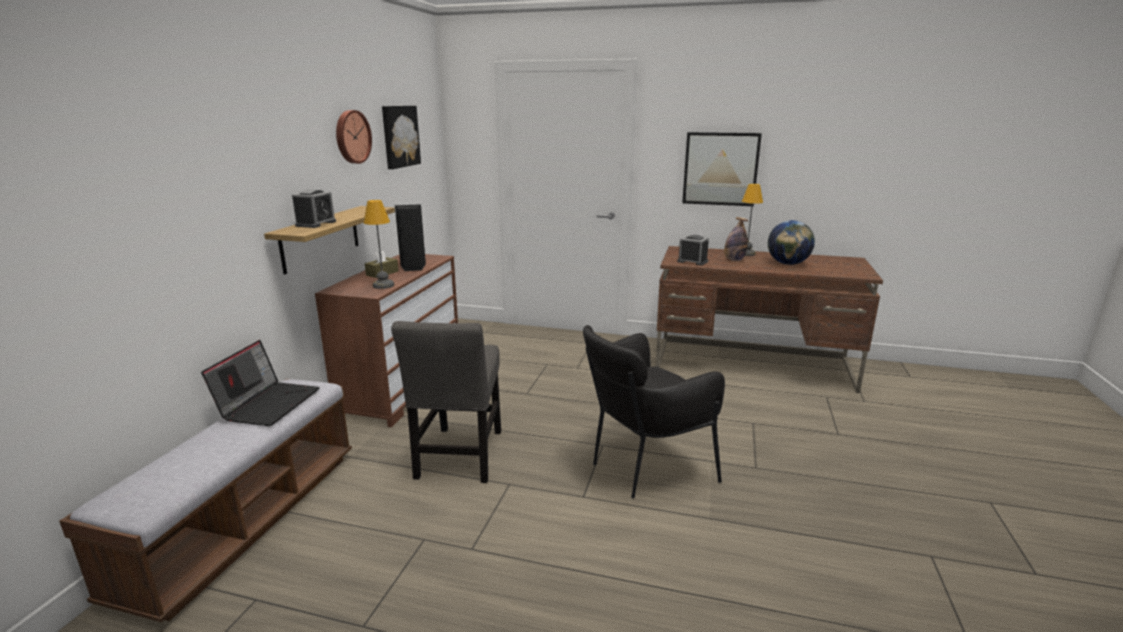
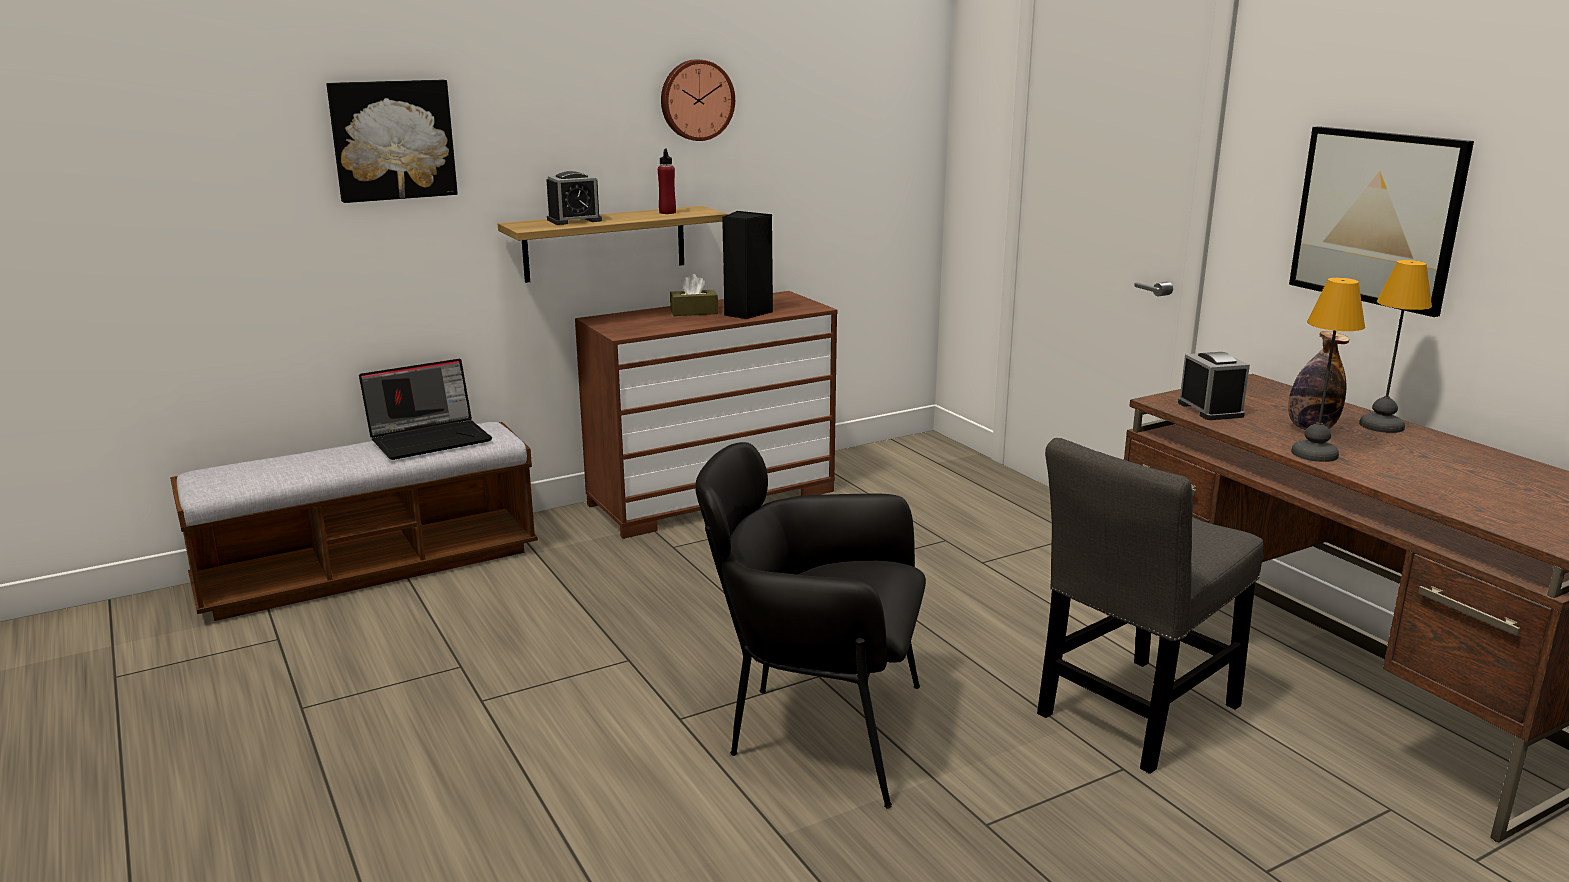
camera: 45 degrees right, 0 degrees up
table lamp [363,200,394,289] -> table lamp moved to [1291,278,1365,462]
picture [382,106,421,169] -> picture moved to [326,80,458,203]
grey chair [391,321,501,483] -> grey chair moved to [1037,438,1264,774]
globe [768,220,815,265] -> none
none -> red bottle [658,149,676,214]

